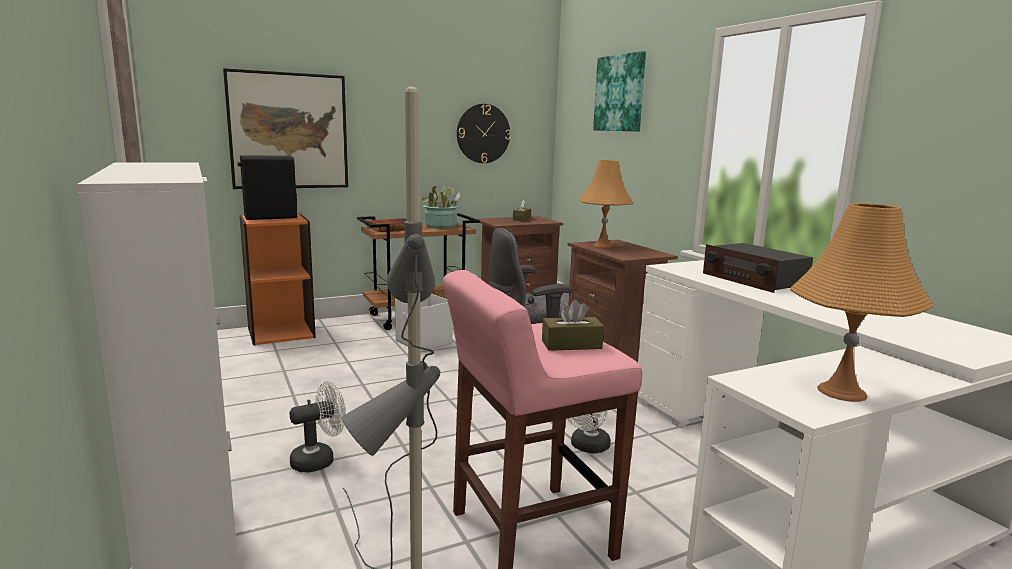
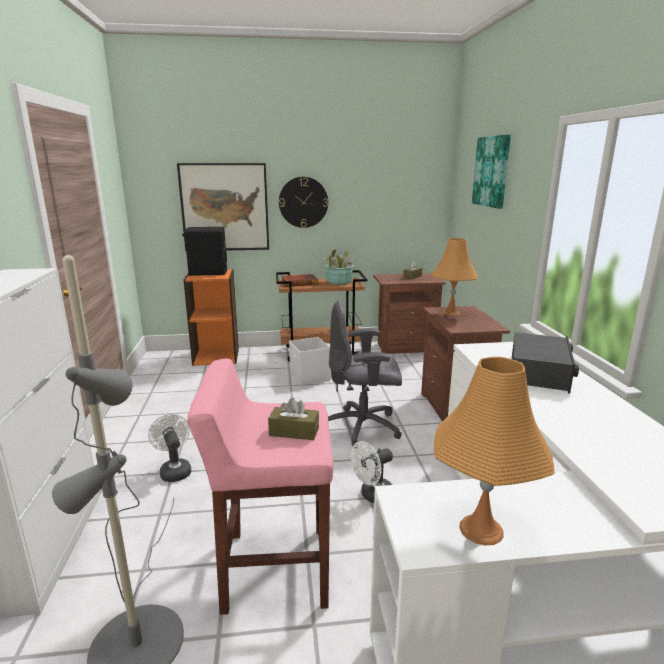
camera: 20 degrees right, 5 degrees up
white fan [290,381,346,472] -> white fan turned 105 degrees counterclockwise [148,414,191,482]
wall clock [457,104,511,163] -> wall clock moved to [279,177,328,228]
radio [703,243,813,293] -> radio turned 150 degrees counterclockwise [512,332,579,394]

